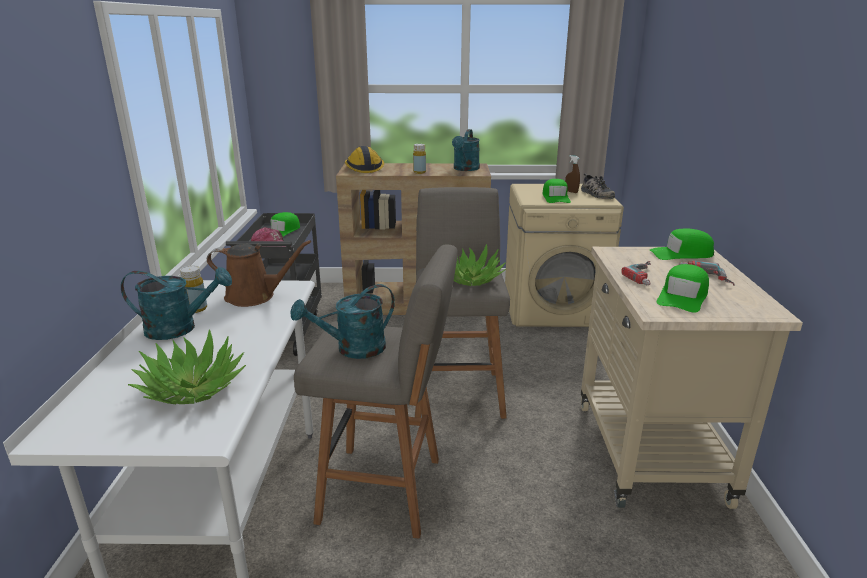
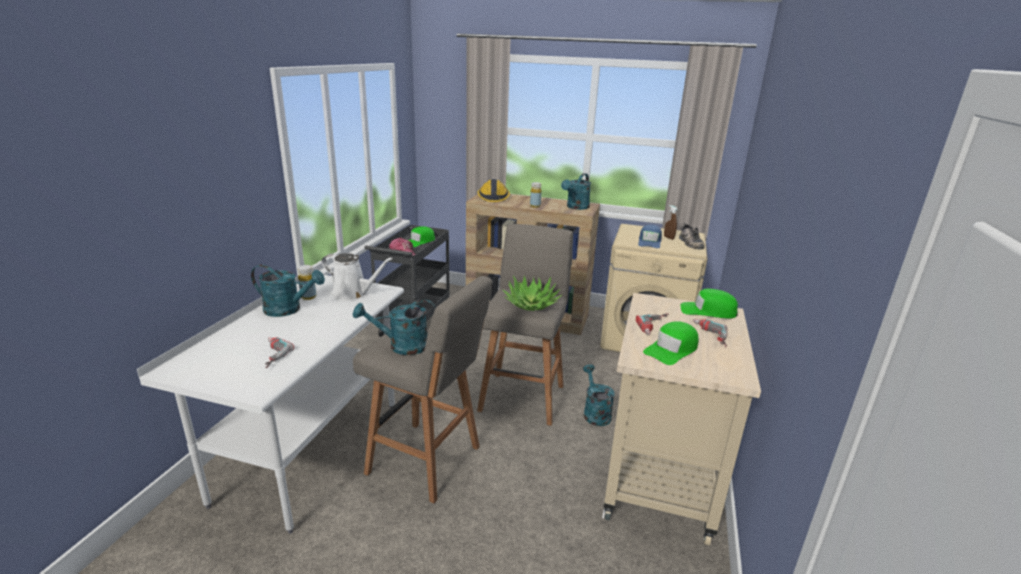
camera: 15 degrees right, 0 degrees up
potted plant [128,329,246,404] -> power drill [265,337,294,368]
brown watering can [207,240,311,307] -> white watering can [322,253,393,301]
green cap [542,179,571,203] -> blue cap [638,225,662,248]
none -> turquoise watering can [583,364,615,426]

